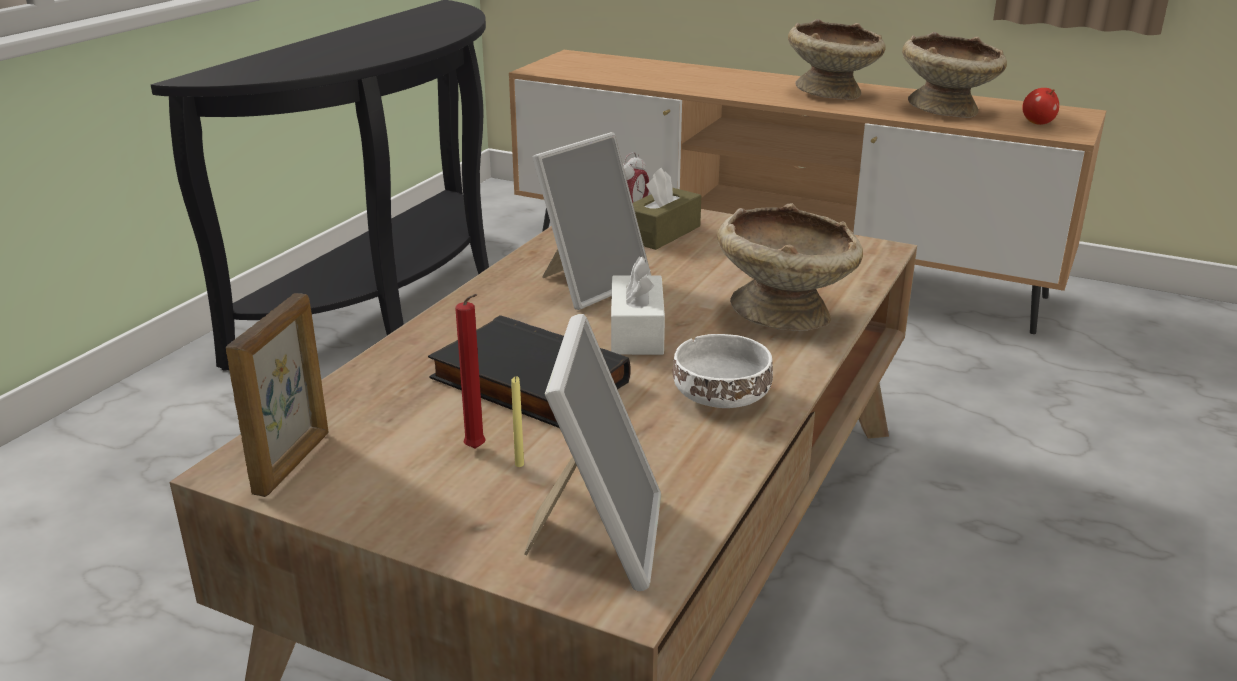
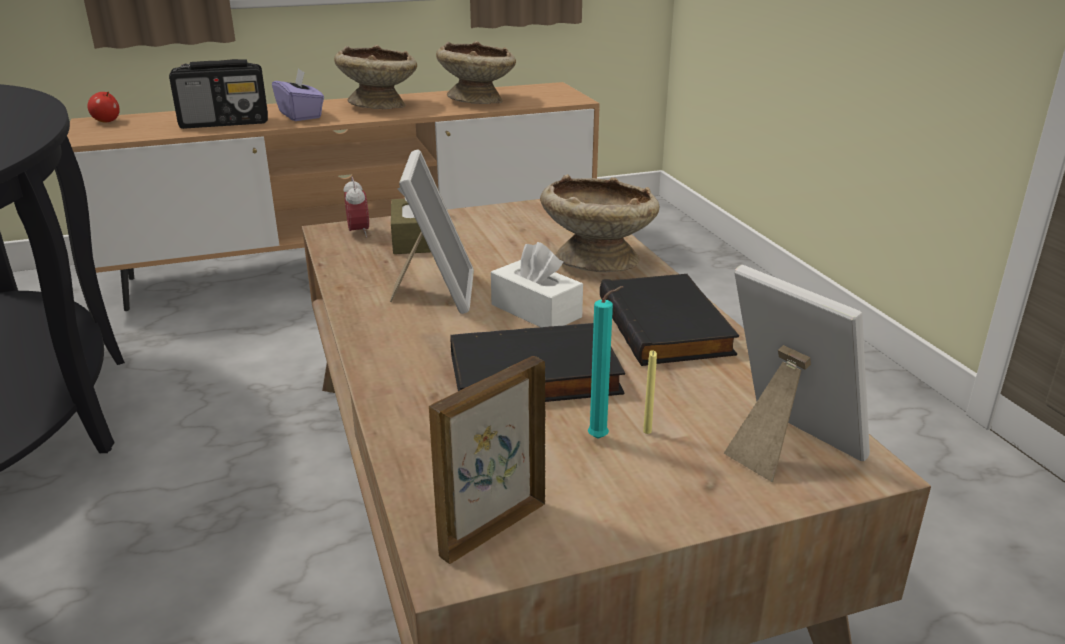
camera: 45 degrees left, 0 degrees up
picture frame [226,293,329,497] -> picture frame turned 105 degrees counterclockwise [429,356,546,564]
red candle [455,294,486,449] -> turquoise candle [588,286,624,439]
white bowl [673,334,773,408] -> black book [600,274,739,366]
apple [1022,88,1059,125] -> apple moved to [87,92,120,123]
none -> radio [169,59,268,129]
none -> purple tissue box [272,68,324,121]

